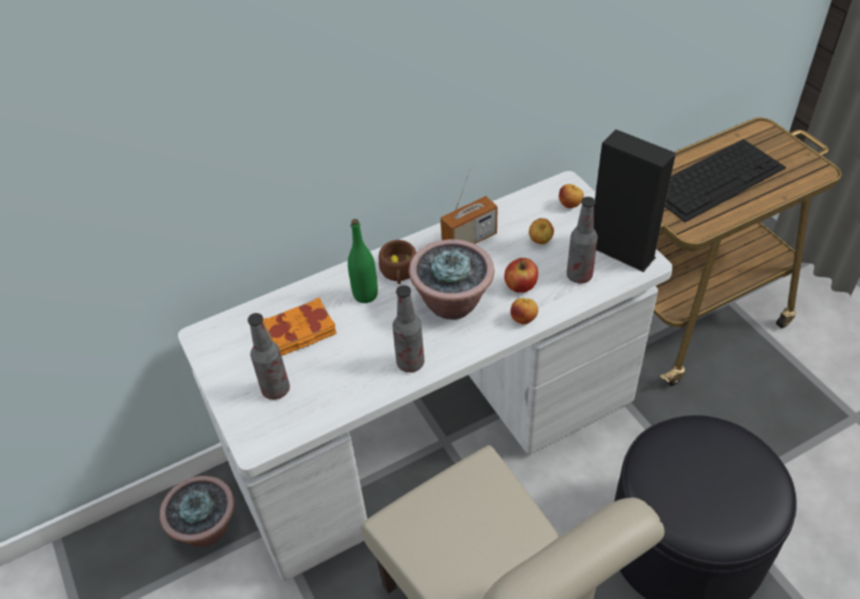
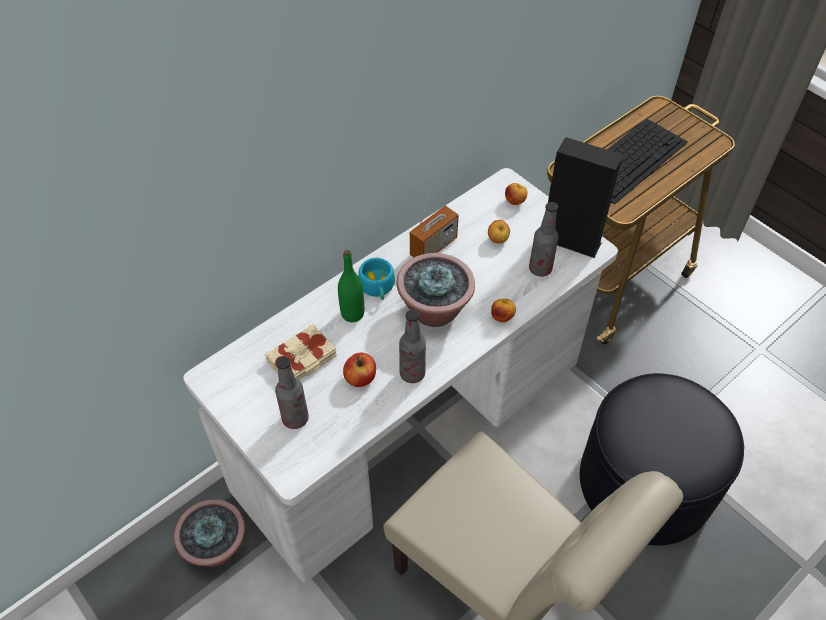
camera: 15 degrees left, 5 degrees up
orange book [263,297,337,356] -> beige book [265,323,337,380]
brown cup [379,240,416,284] -> turquoise cup [358,258,395,300]
apple [504,258,538,293] -> apple moved to [343,353,376,387]

